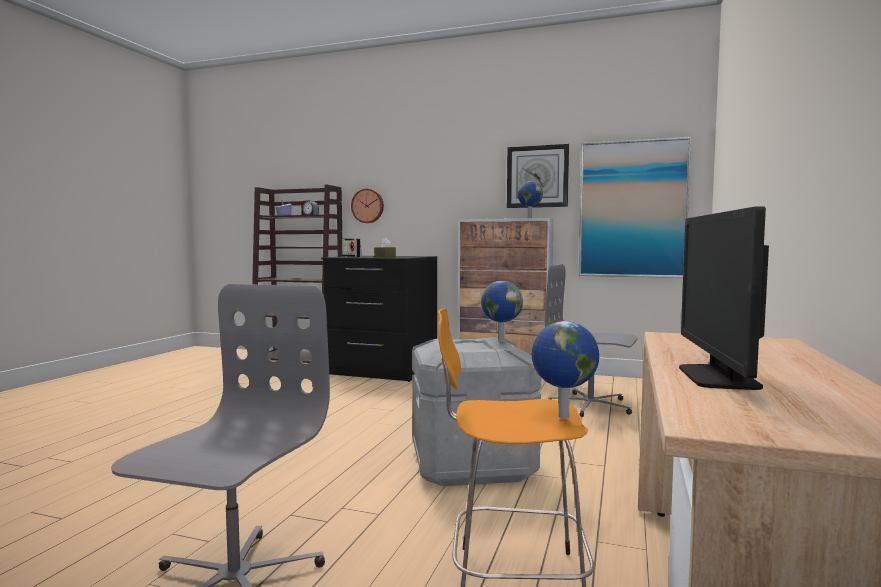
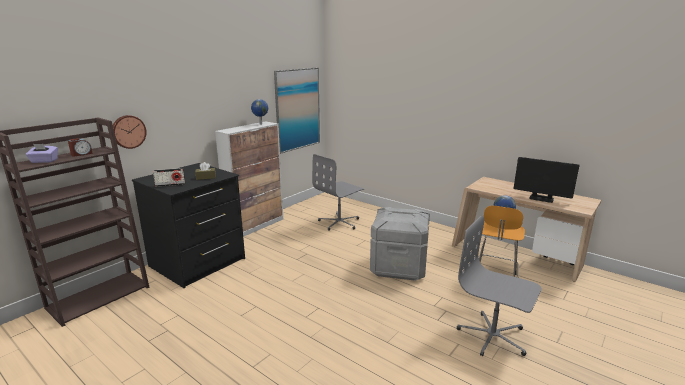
camera: 70 degrees left, 15 degrees up
globe [481,281,523,342] -> none
wall clock [507,144,569,208] -> none

